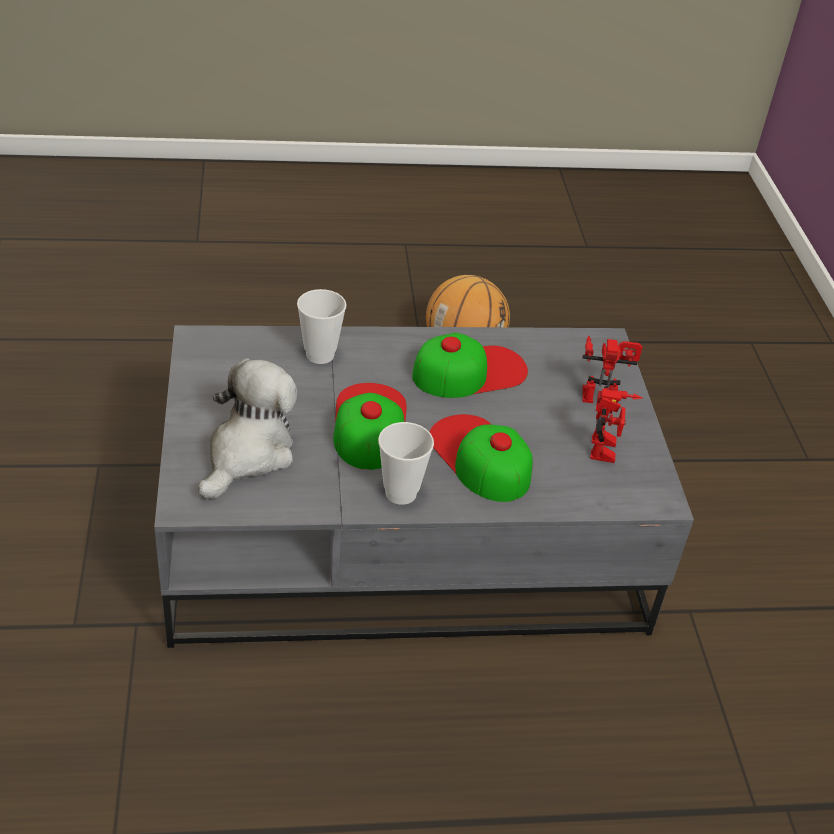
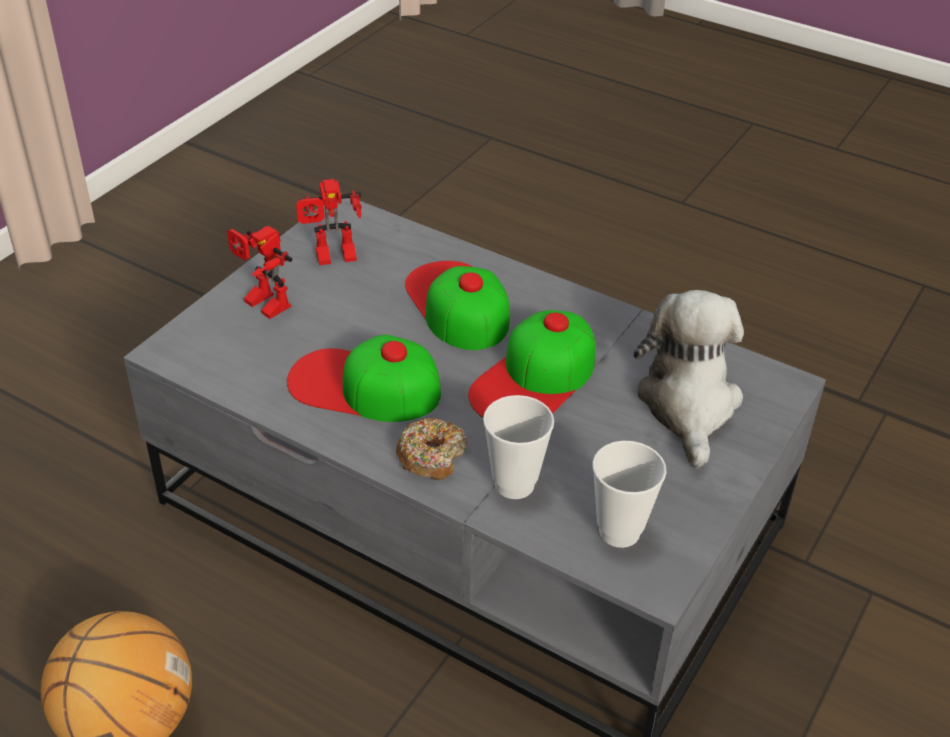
camera: 140 degrees left, 0 degrees up
plush toy [198,358,297,499] -> plush toy turned 120 degrees clockwise [634,290,744,468]
cup [378,422,434,505] -> cup moved to [592,441,667,548]
cap [430,414,533,502] -> cap turned 150 degrees clockwise [405,261,510,350]
toy robot [590,386,643,463] -> toy robot turned 150 degrees counterclockwise [296,179,361,265]
none -> donut [396,418,468,480]

